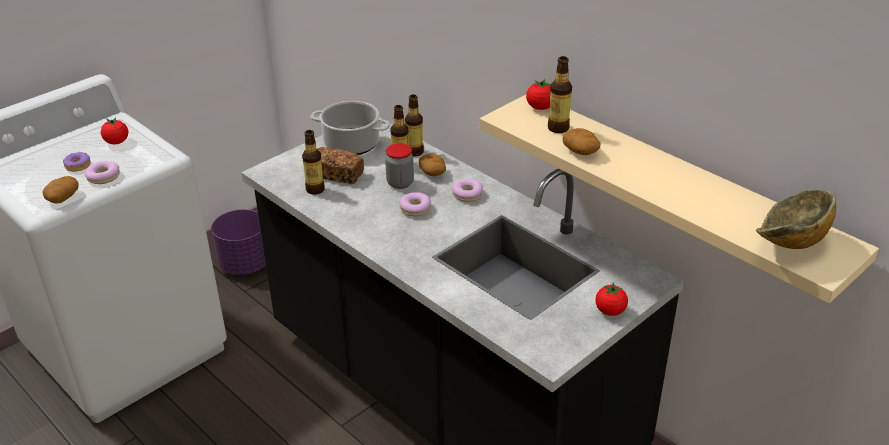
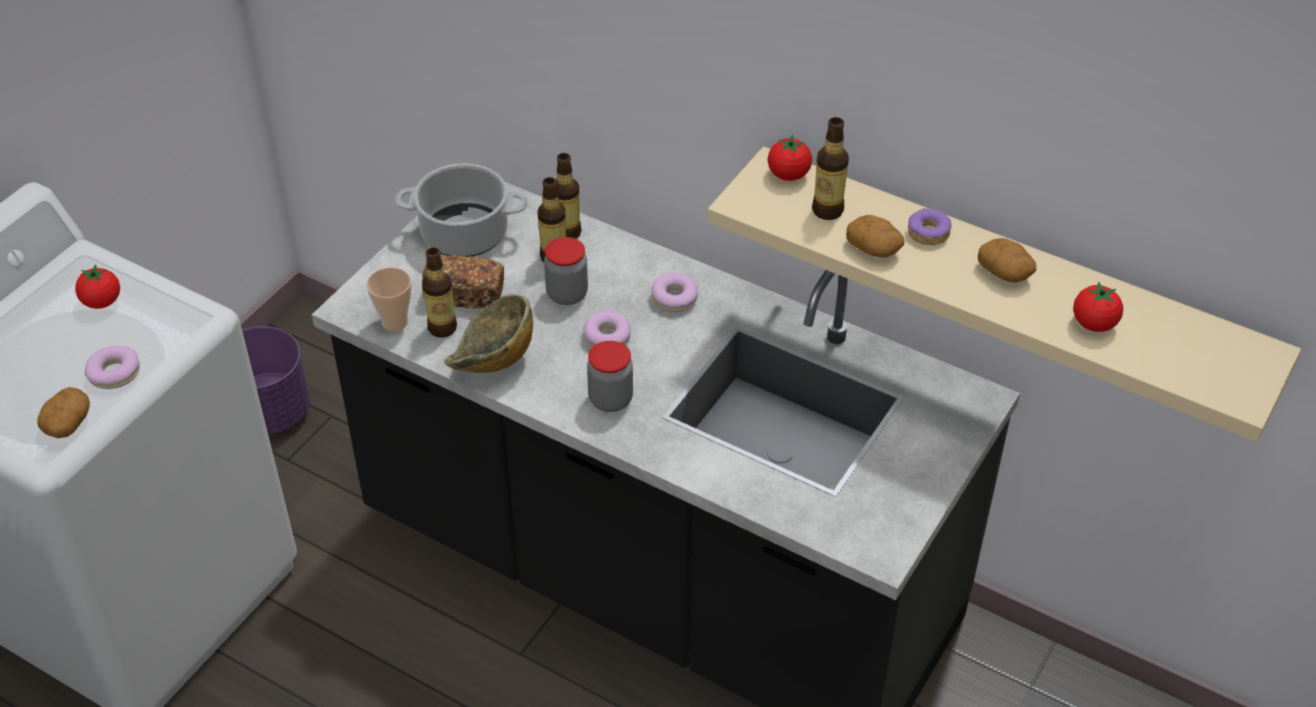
camera: 15 degrees left, 10 degrees up
donut [63,152,91,172] -> donut moved to [908,208,952,245]
potato [419,154,446,176] -> potato moved to [978,238,1037,283]
tomato [595,282,628,316] -> tomato moved to [1073,282,1123,332]
bowl [756,189,836,249] -> bowl moved to [444,294,533,373]
none -> cup [366,267,411,332]
none -> jar [587,341,633,412]

